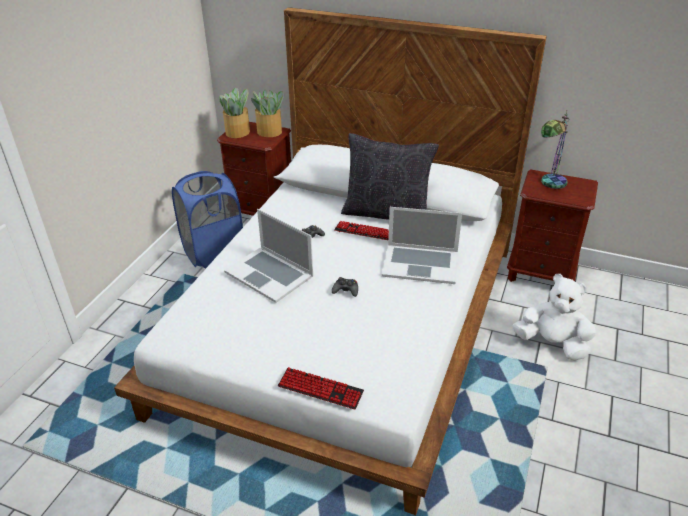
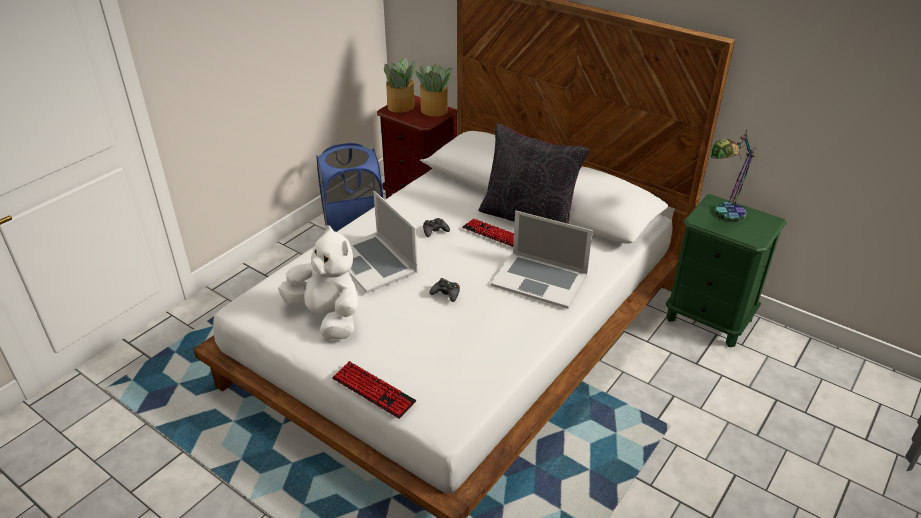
camera: 15 degrees right, 0 degrees up
brown nightstand [507,169,598,282] -> green nightstand [666,194,787,347]
white plush toy [513,274,596,361] -> white plush toy moved to [278,225,359,340]

